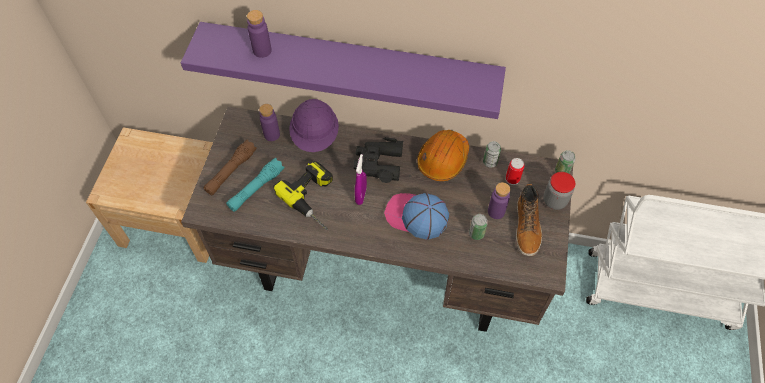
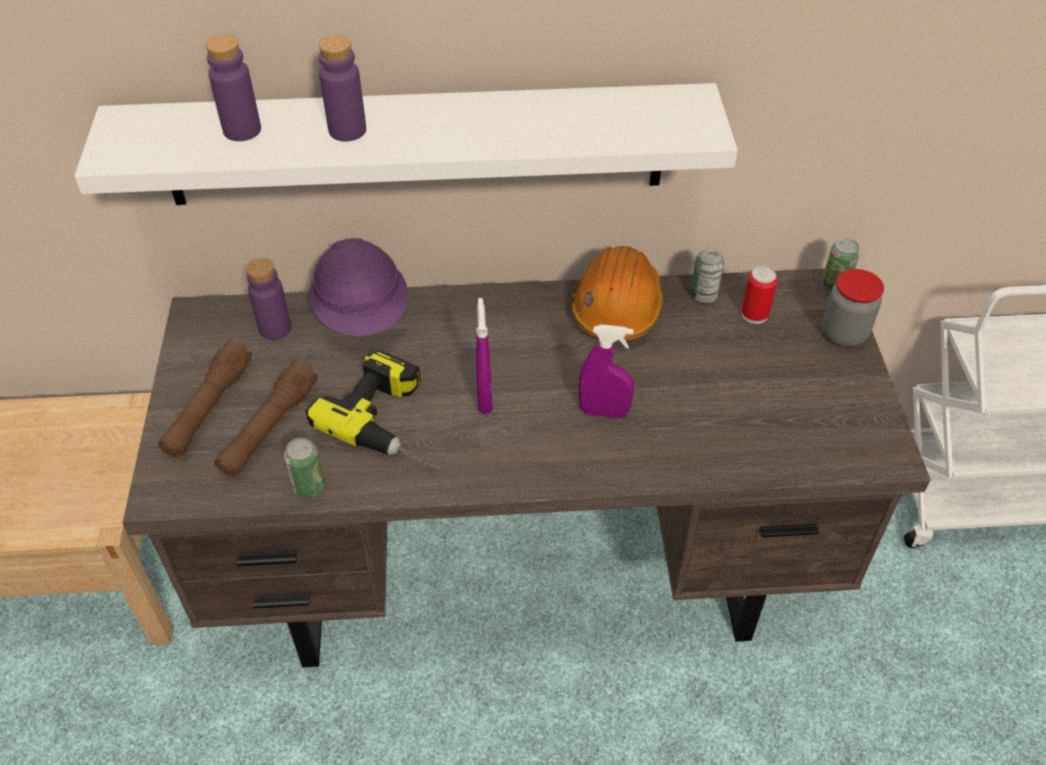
camera: 15 degrees left, 10 degrees down
purple shelf [181,22,506,119] -> white shelf [74,83,738,205]
turquoise flashlight [226,158,285,212] -> brown flashlight [214,360,318,478]
black binoculars [354,137,403,183] -> none
cap [384,193,449,240] -> purple spray bottle [578,325,634,418]
can [469,214,488,240] -> can moved to [284,438,325,498]
purple bottle [488,182,510,219] -> purple bottle moved to [318,35,366,141]
boot [516,184,542,256] -> none

